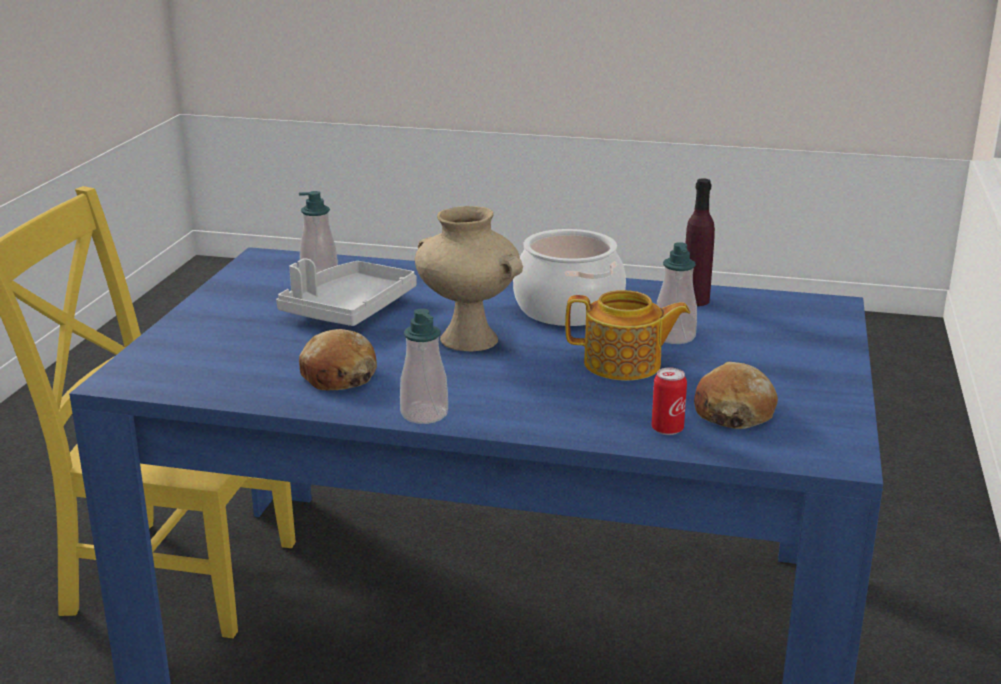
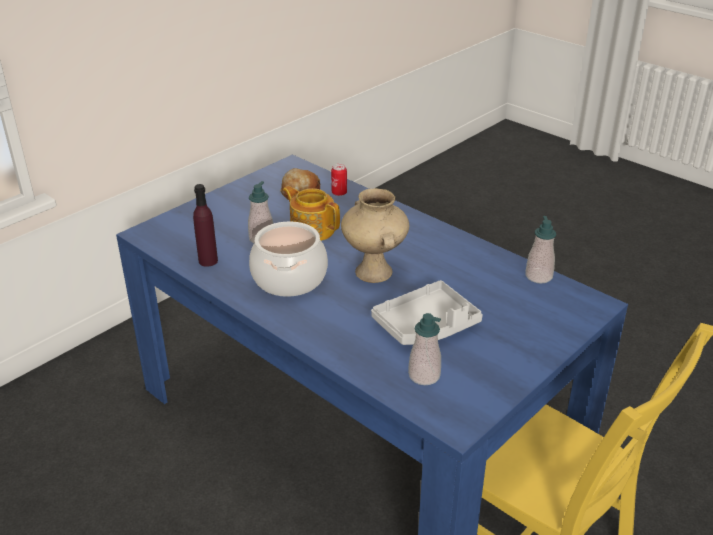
camera: 150 degrees left, 10 degrees up
bread [299,329,377,390] -> none
soap dispenser [400,309,448,424] -> soap dispenser moved to [526,216,556,284]

